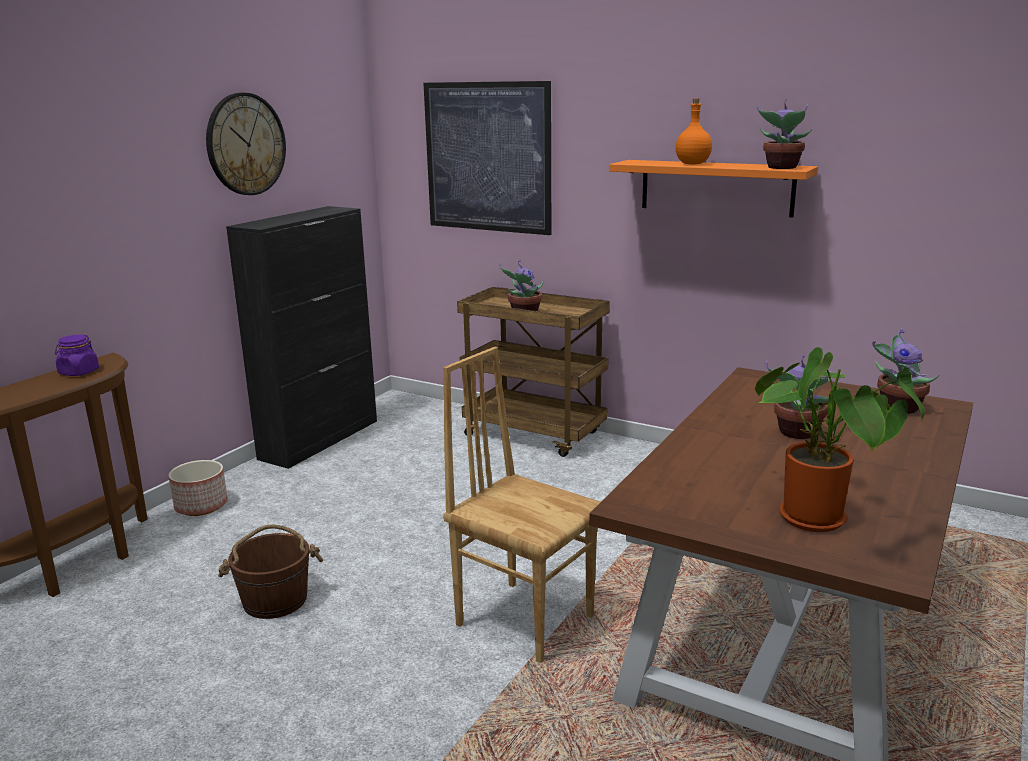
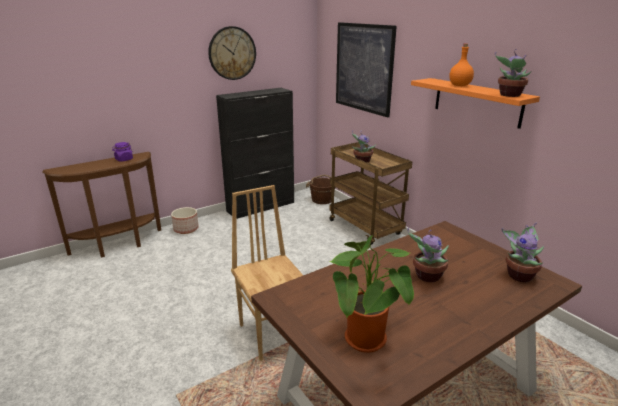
camera: 25 degrees right, 5 degrees up
brown bucket [218,524,323,619] -> brown bucket moved to [306,175,340,204]

